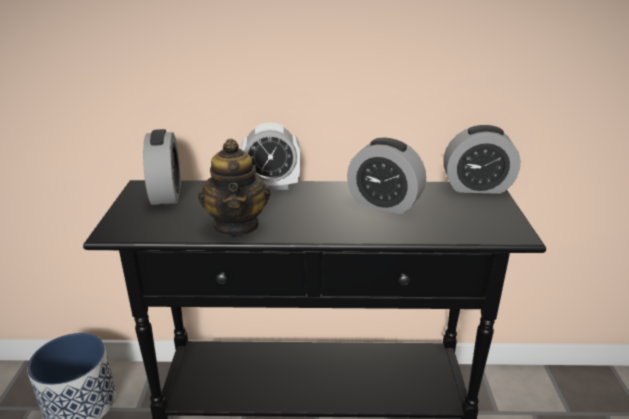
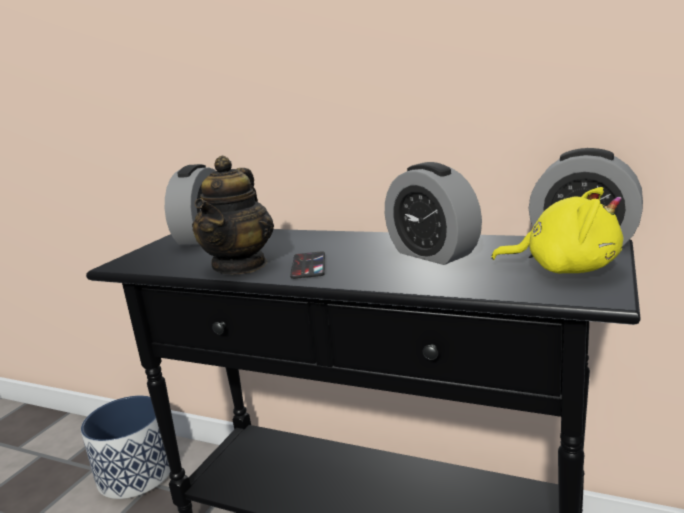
camera: 25 degrees right, 10 degrees down
alarm clock [241,123,301,190] -> none
none -> phone [290,251,325,279]
none -> yellow plush toy [491,187,623,273]

